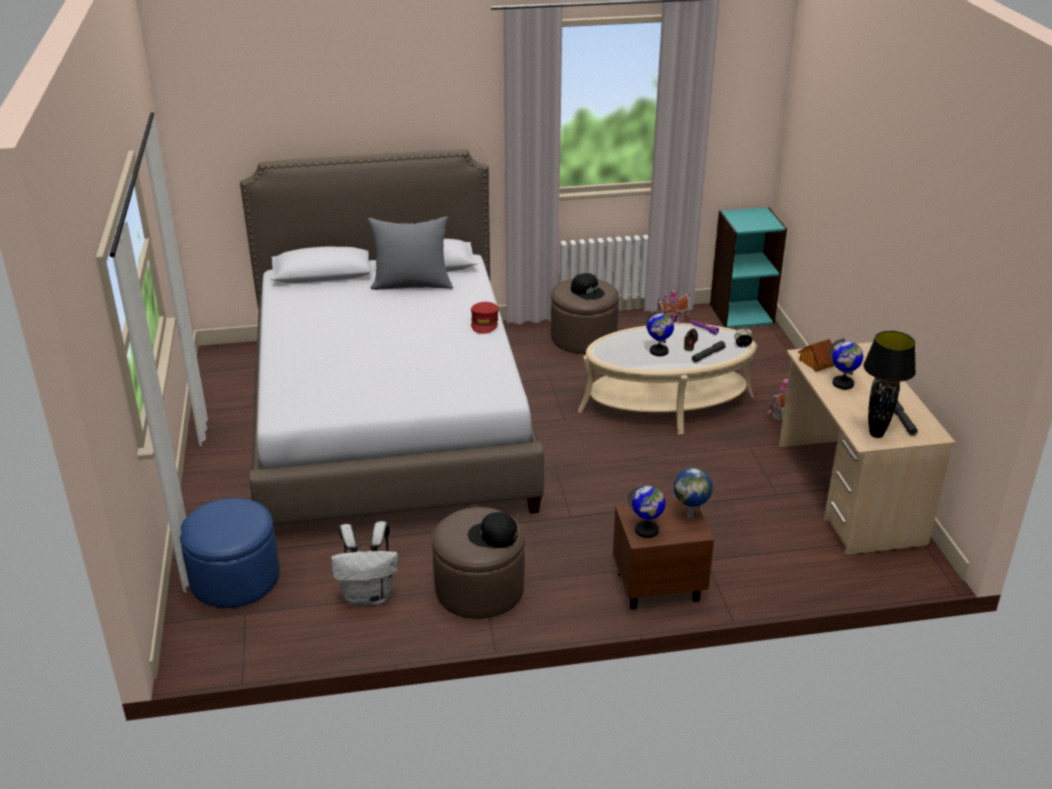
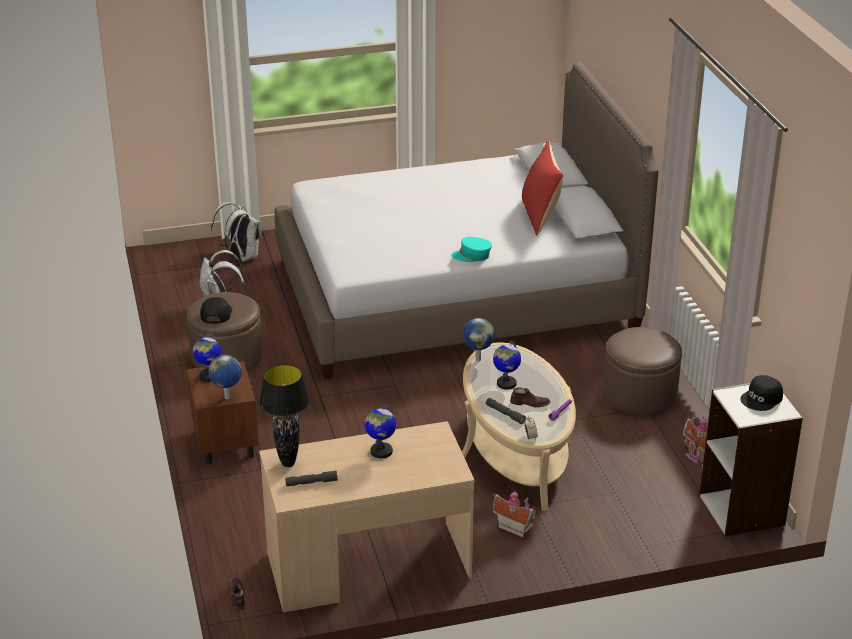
camera: 85 degrees right, 0 degrees up
blue ottoman [180,498,280,608] -> white backpack [211,202,262,262]
grey pillow [368,216,453,290] -> red pillow [522,141,564,236]
red cap [471,302,499,334] -> turquoise cap [451,237,492,262]
black cap [571,273,605,299] -> black cap moved to [741,375,783,411]
turquoise bookcase [710,207,787,328] -> white bookcase [699,383,803,536]
toy house [798,339,834,372] -> none
none -> brown shoe [228,577,245,611]
none -> globe [463,318,495,361]

